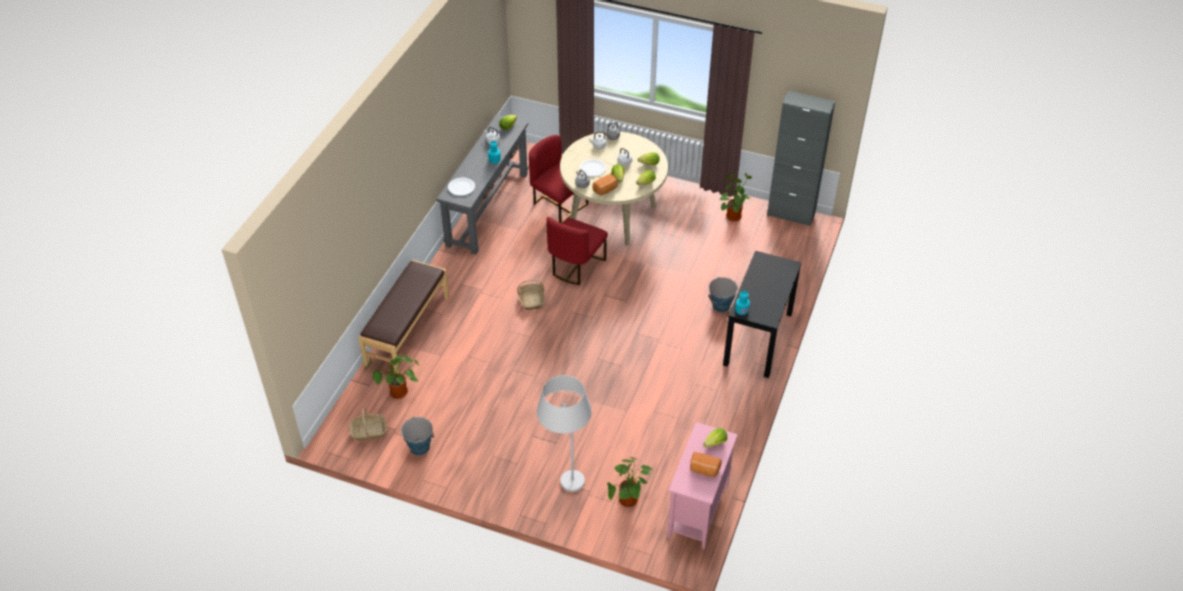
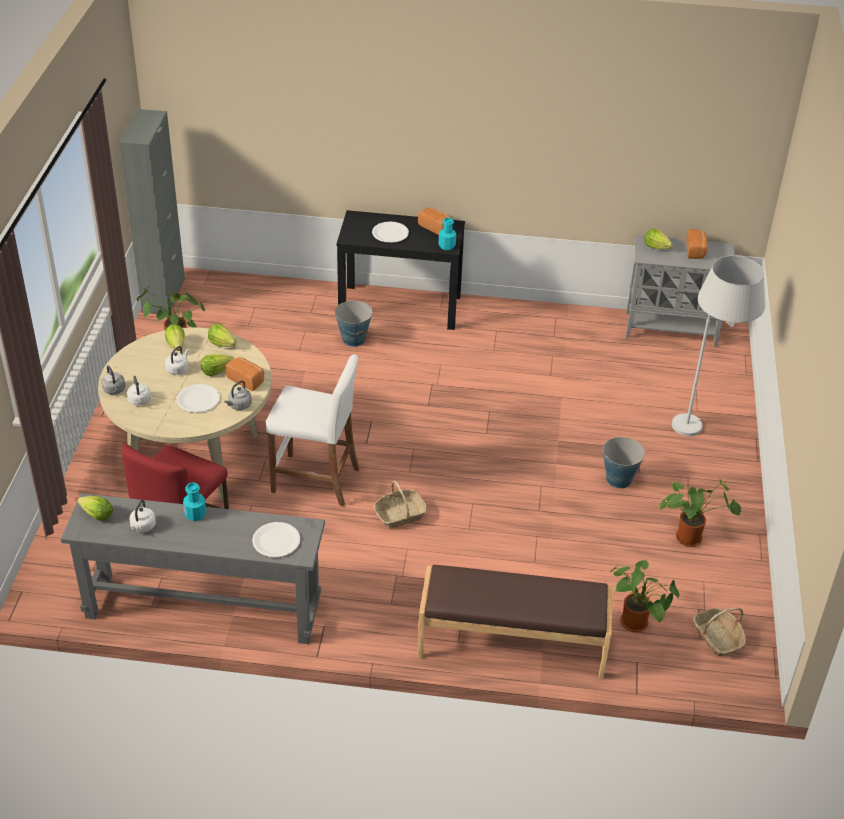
camera: 105 degrees left, 5 degrees down
bucket [401,417,434,455] -> bucket moved to [600,437,645,488]
red chair [546,217,608,285] -> white stool [266,354,360,506]
potted plant [607,457,652,507] -> potted plant moved to [659,478,741,547]
pink cabinet [667,422,738,550] -> grey cabinet [626,235,735,347]
none -> white plate [372,221,409,243]
none -> bread [418,207,451,235]

